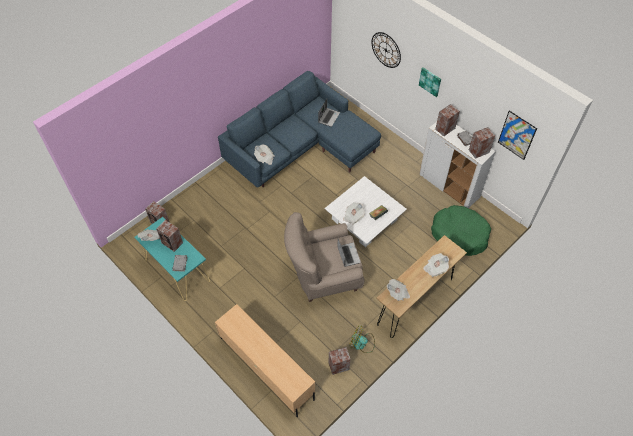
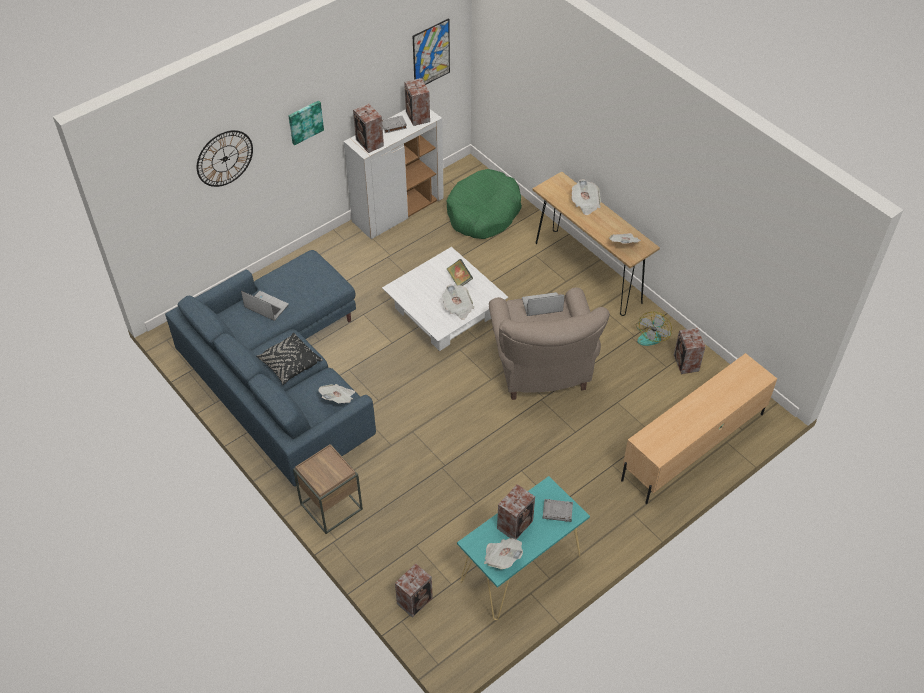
camera: 85 degrees left, 5 degrees down
none -> black pillow [256,333,323,385]
none -> brown side table [293,444,363,534]

